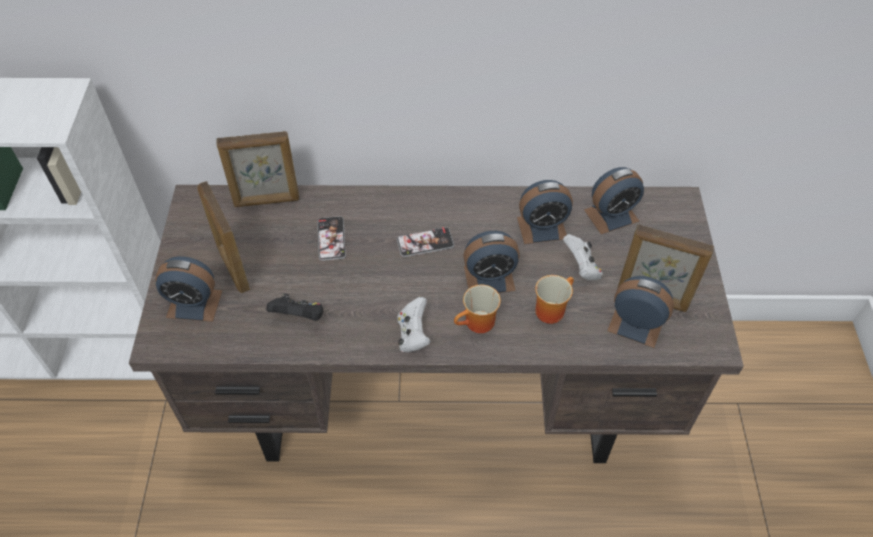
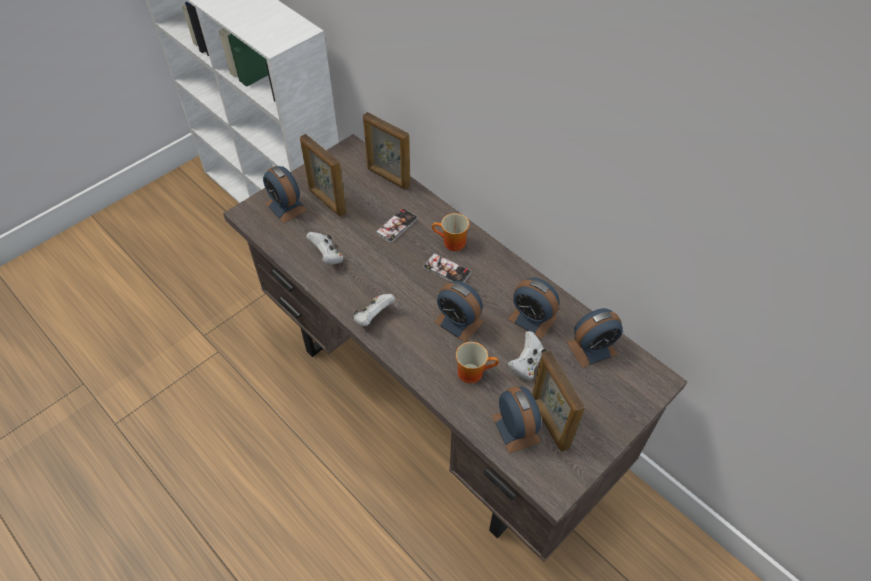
camera: 45 degrees right, 0 degrees up
picture frame [197,181,250,293] -> picture frame turned 60 degrees counterclockwise [300,134,346,217]
black game controller [267,293,323,321] -> white game controller [306,232,343,264]
mug [454,285,501,333] -> mug moved to [432,213,469,251]
alarm clock [584,167,644,234] -> alarm clock turned 45 degrees counterclockwise [567,308,623,368]

